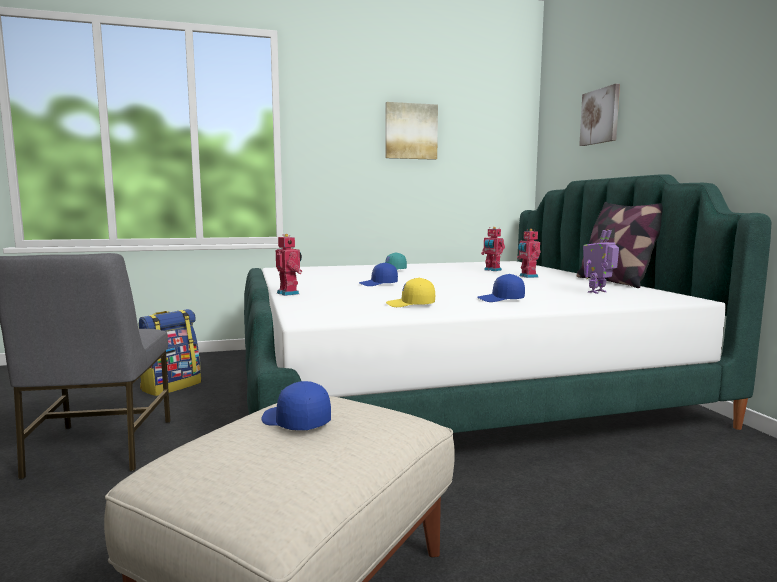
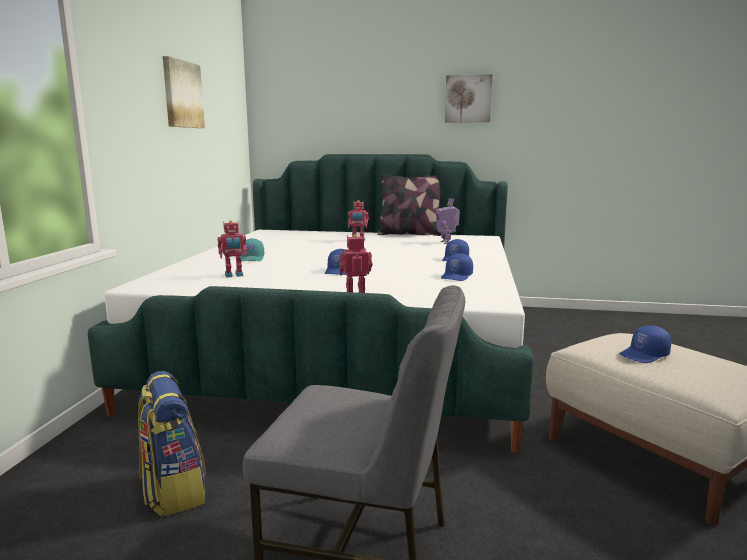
camera: 65 degrees left, 5 degrees up
yellow cap [386,278,435,307] -> blue cap [441,253,473,281]
toy robot [481,227,505,271] -> toy robot moved to [218,220,247,278]
picture [579,84,620,146] -> picture moved to [445,74,493,123]

